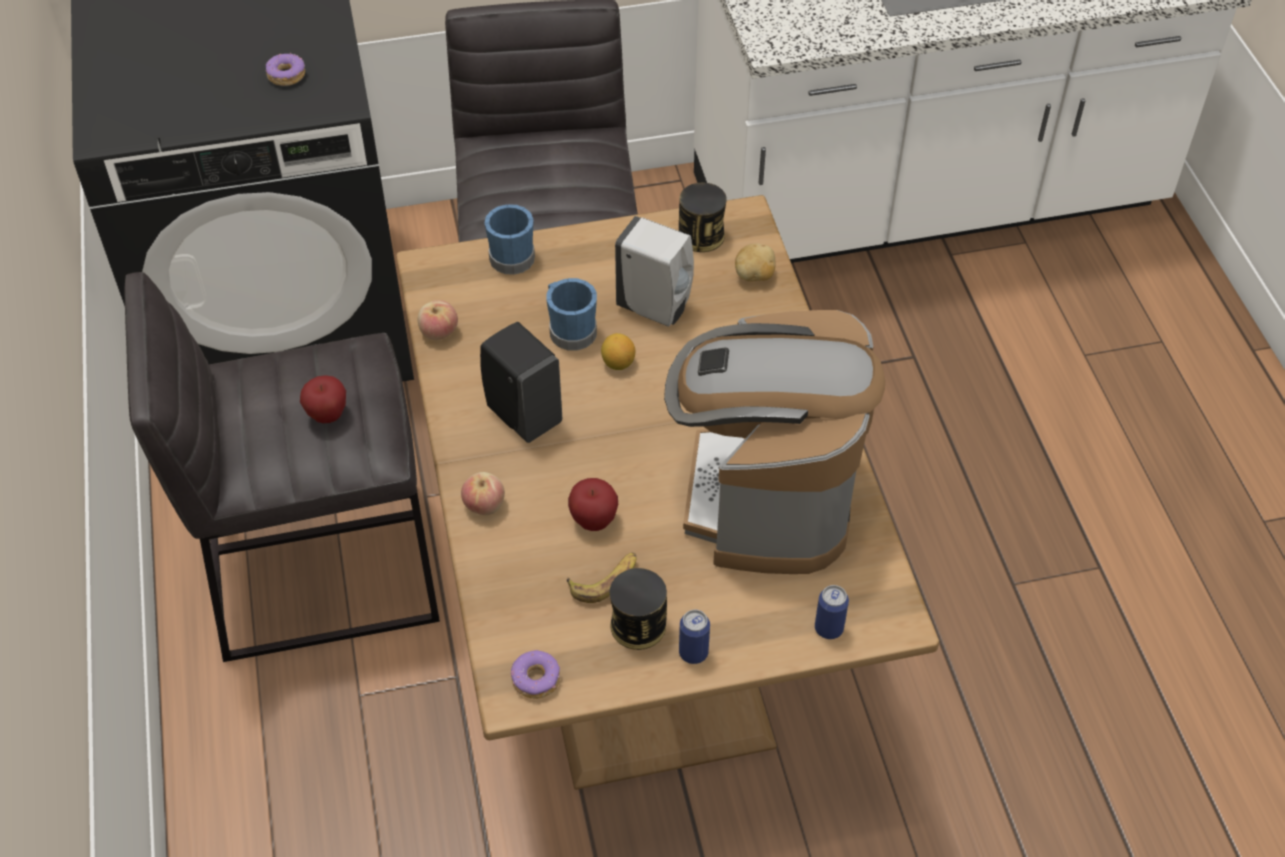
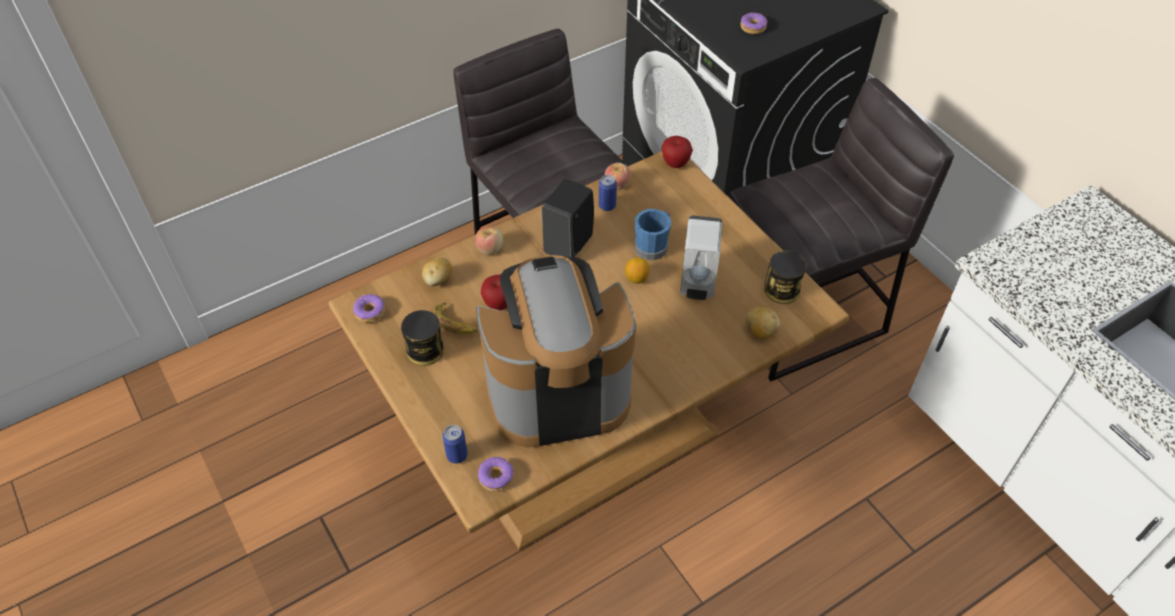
camera: 70 degrees right, 0 degrees up
apple [300,375,346,423] -> apple moved to [661,136,693,168]
blue mug [485,204,535,275] -> none
can [679,610,710,664] -> can moved to [599,175,617,211]
none -> potato [422,258,452,286]
none -> donut [478,457,513,492]

